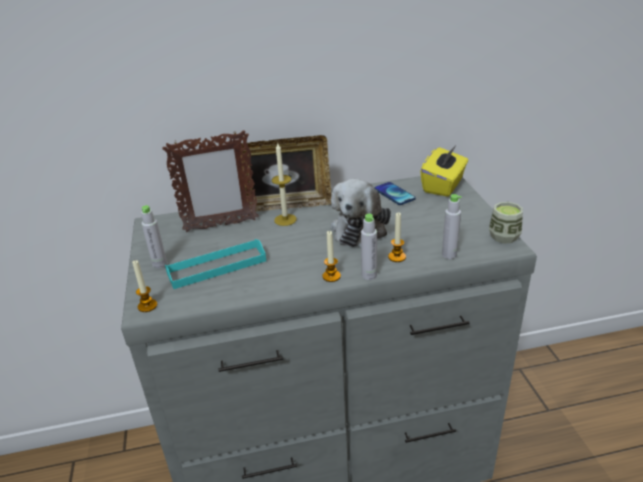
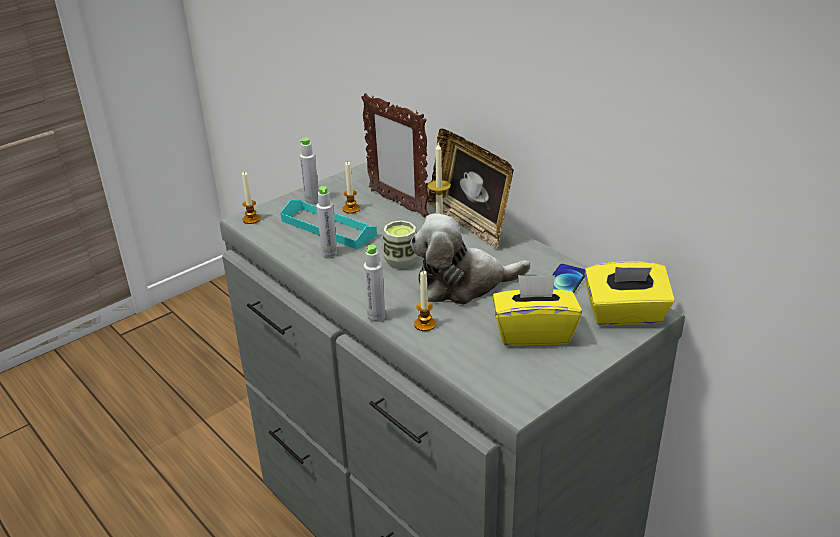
camera: 60 degrees right, 0 degrees up
candle [322,231,341,282] -> candle moved to [343,161,360,214]
grey bottle [442,194,462,259] -> grey bottle moved to [316,186,337,257]
cup [489,202,523,243] -> cup moved to [382,220,418,269]
none -> yellow tissue box [493,275,582,346]

